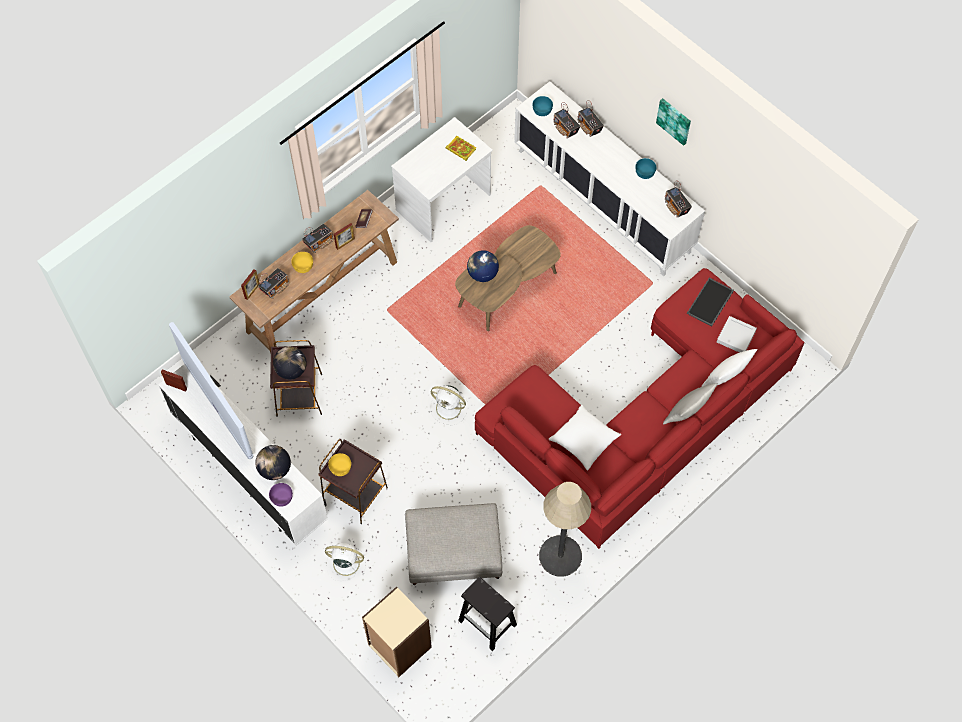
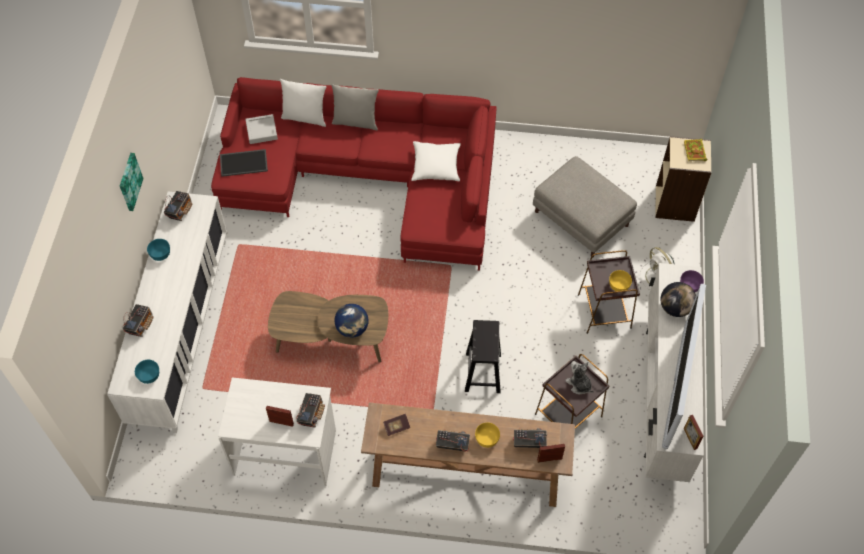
camera: 130 degrees left, 5 degrees down
globe [273,346,307,380] -> plush toy [565,361,594,394]
picture frame [334,223,355,250] -> picture frame moved to [266,406,294,427]
white fan [430,385,468,425] -> none
book [445,136,476,161] -> book moved to [684,139,707,161]
black stool [458,577,517,651] -> black stool moved to [465,320,501,393]
floor lamp [539,482,591,577] -> none
radio [553,102,580,138] -> radio moved to [296,393,325,428]

